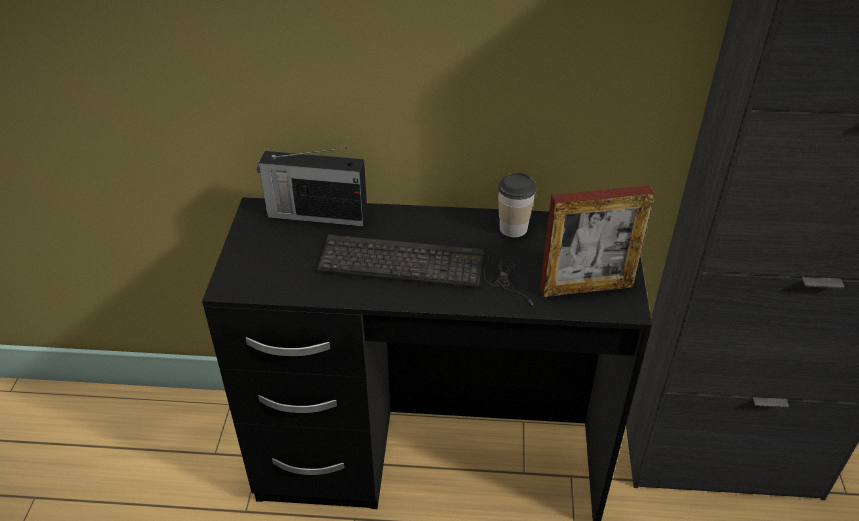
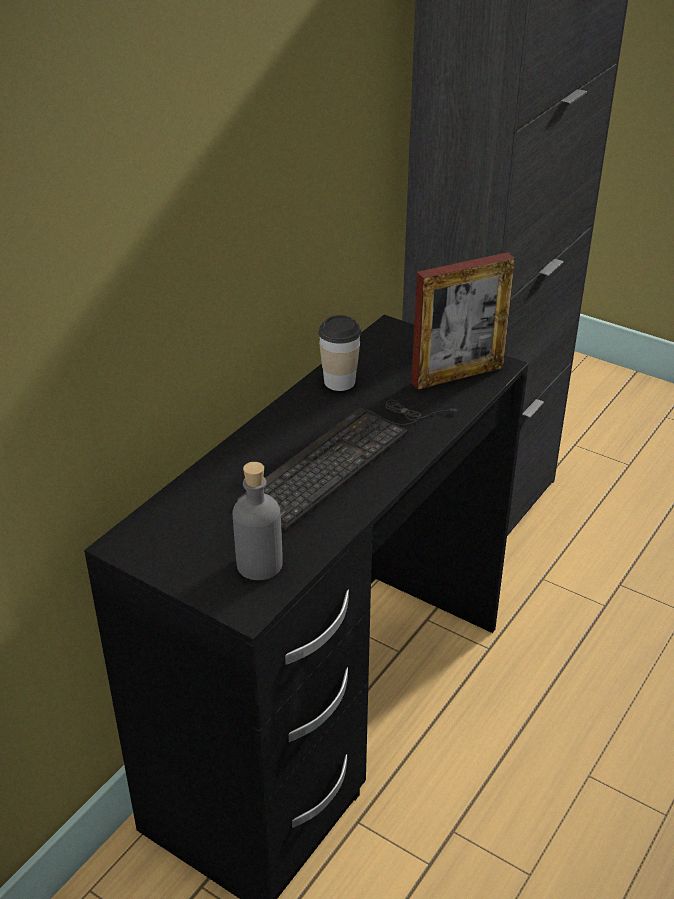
camera: 60 degrees left, 5 degrees down
radio [257,148,368,226] -> none
picture frame [540,185,654,297] -> picture frame turned 45 degrees clockwise [411,252,515,390]
none -> grey bottle [232,462,283,580]

